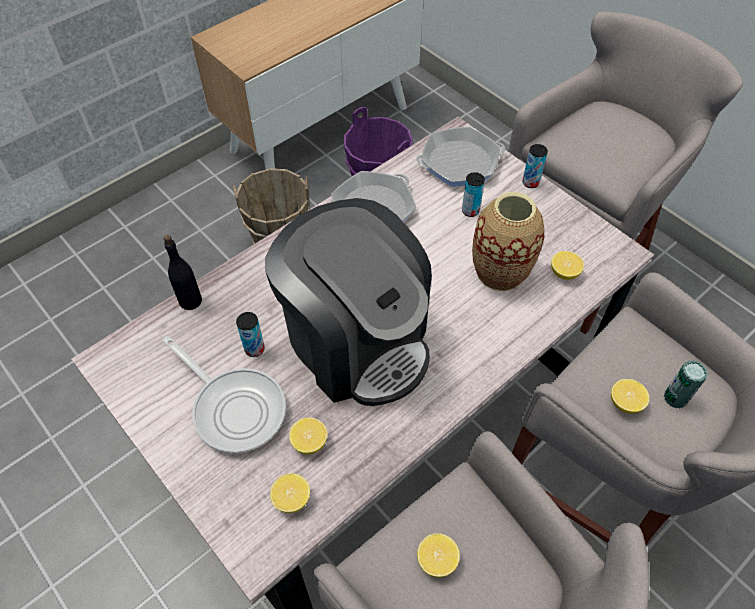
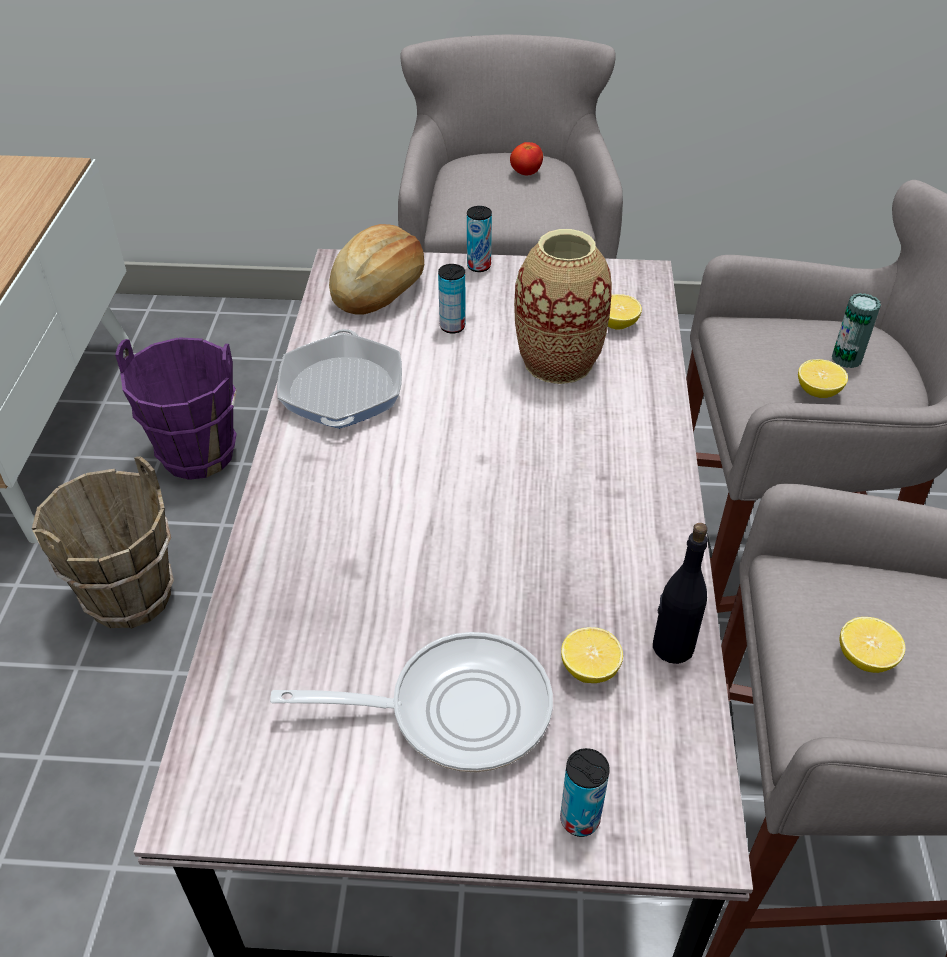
camera: 45 degrees left, 10 degrees down
black bottle [164,235,202,310] -> black bottle moved to [653,523,708,664]
can [236,312,265,357] -> can moved to [560,748,610,837]
coffee machine [265,198,432,406] -> none
lemon [270,473,310,513] -> none
frying pan [416,126,505,187] -> bread [329,224,424,315]
none -> tomato [510,142,543,175]

